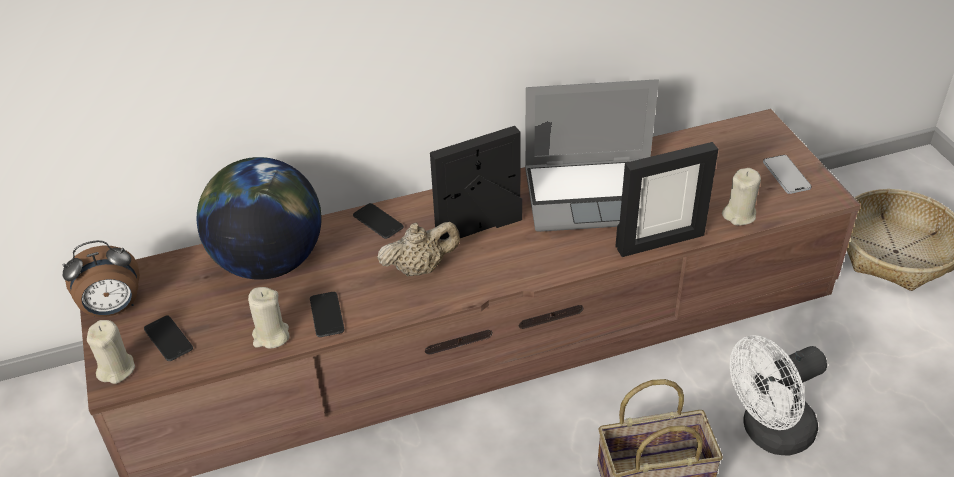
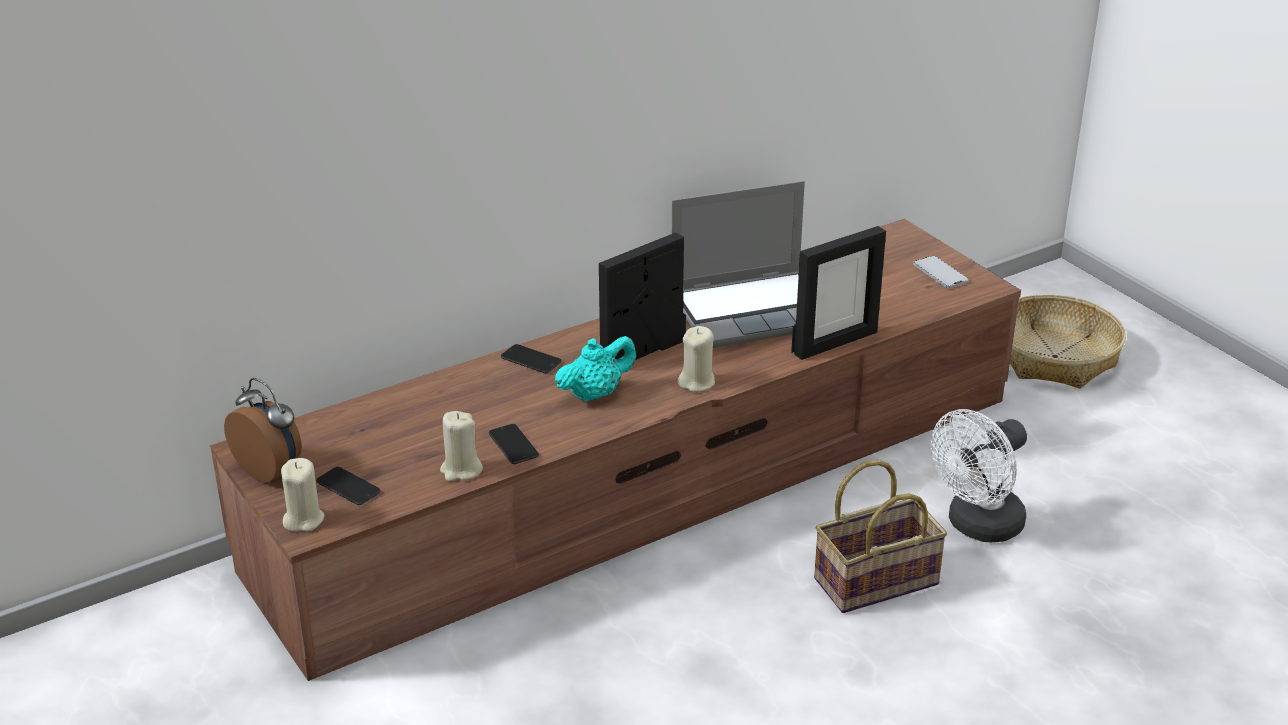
camera: 15 degrees left, 10 degrees down
alarm clock [62,240,140,317] -> alarm clock turned 105 degrees counterclockwise [224,378,302,483]
globe [197,157,322,280] -> none
beige teapot [377,222,460,276] -> turquoise teapot [555,336,636,402]
beige candle [722,168,761,226] -> beige candle moved to [677,326,715,392]

